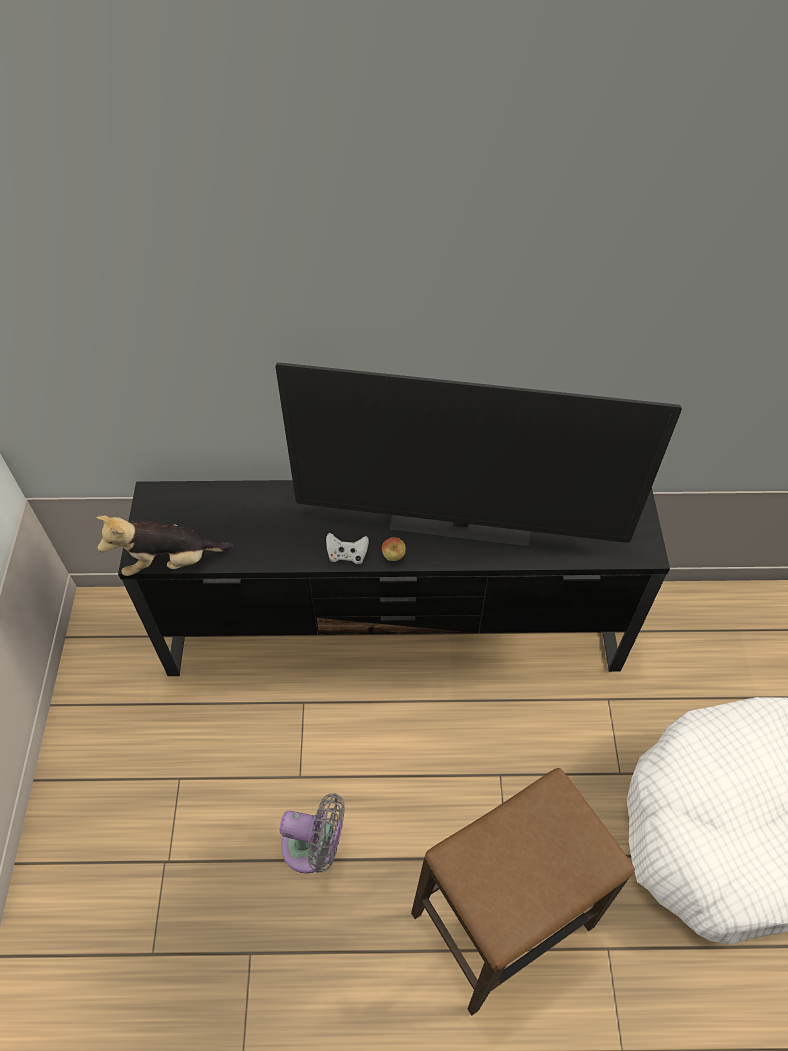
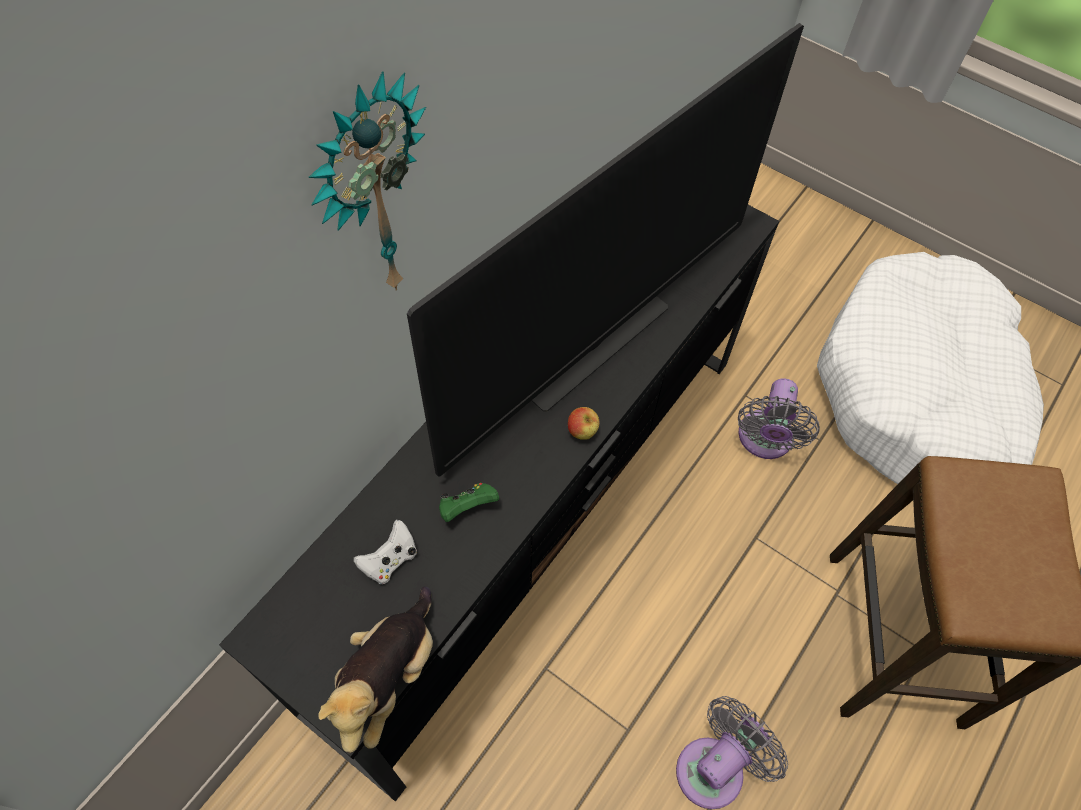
camera: 55 degrees left, 5 degrees up
white game controller [326,532,369,564] -> white game controller moved to [354,520,417,584]
none -> wall clock [308,71,426,291]
none -> green game controller [439,483,499,522]
none -> grey fan [738,378,820,459]

